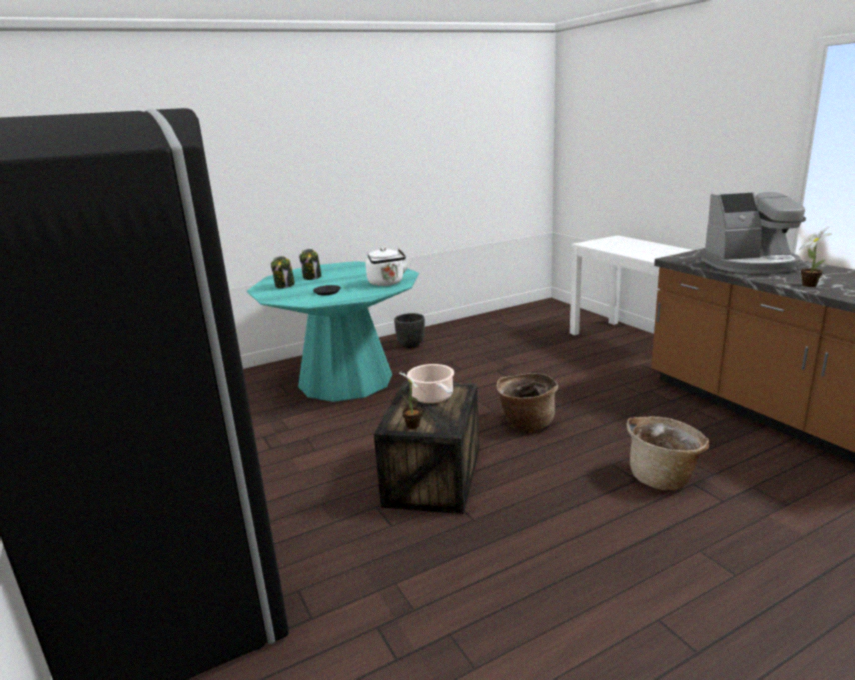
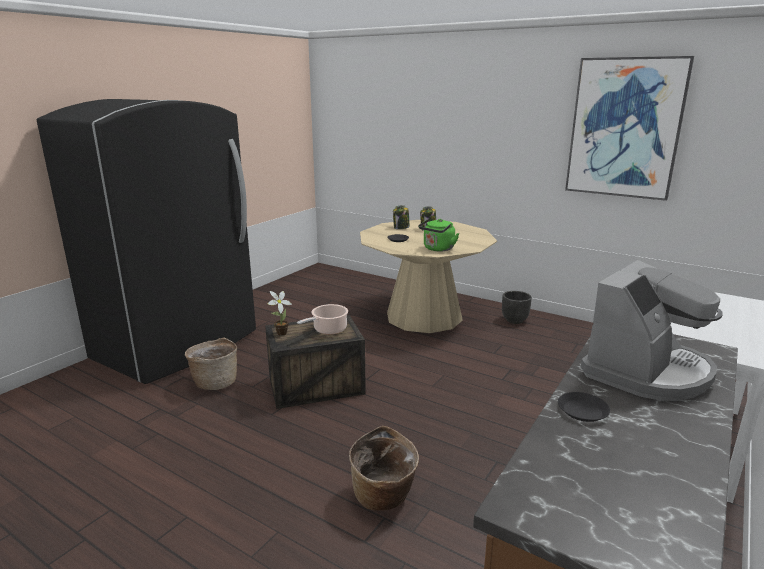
camera: 60 degrees right, 0 degrees up
turquoise dining table [247,261,419,402] -> beige dining table [360,220,497,333]
white kettle [366,248,409,286] -> green kettle [418,219,459,251]
basket [496,373,558,433] -> basket moved to [185,337,237,390]
coffee machine [699,189,806,274] -> coffee machine turned 105 degrees counterclockwise [581,260,723,401]
potted plant [799,226,831,287] -> black plate [558,392,610,422]
none -> picture [565,56,694,201]

